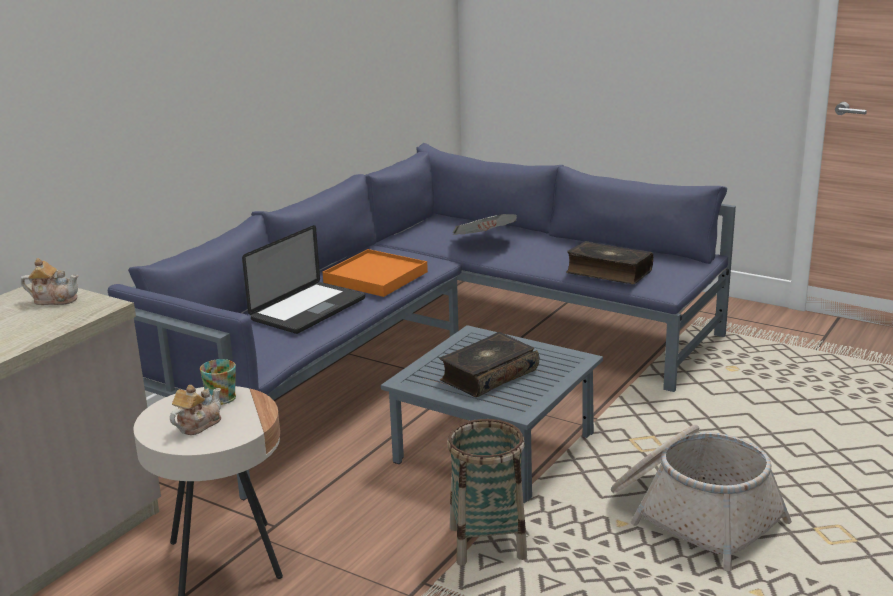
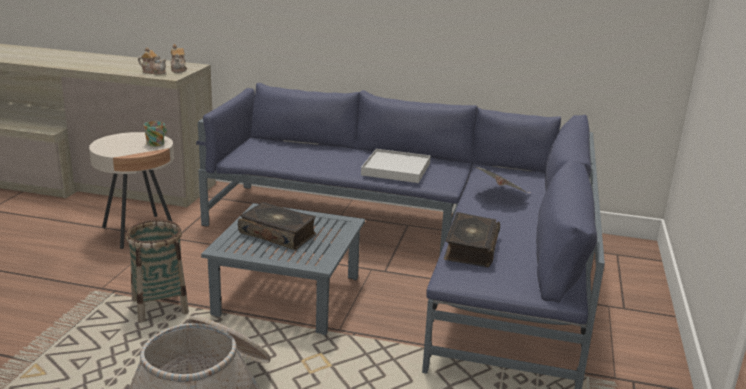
camera: 70 degrees right, 0 degrees up
teapot [170,385,221,435] -> teapot moved to [138,47,166,75]
laptop [242,225,365,334] -> none
orange tray [323,249,428,297] -> white tray [361,149,431,183]

